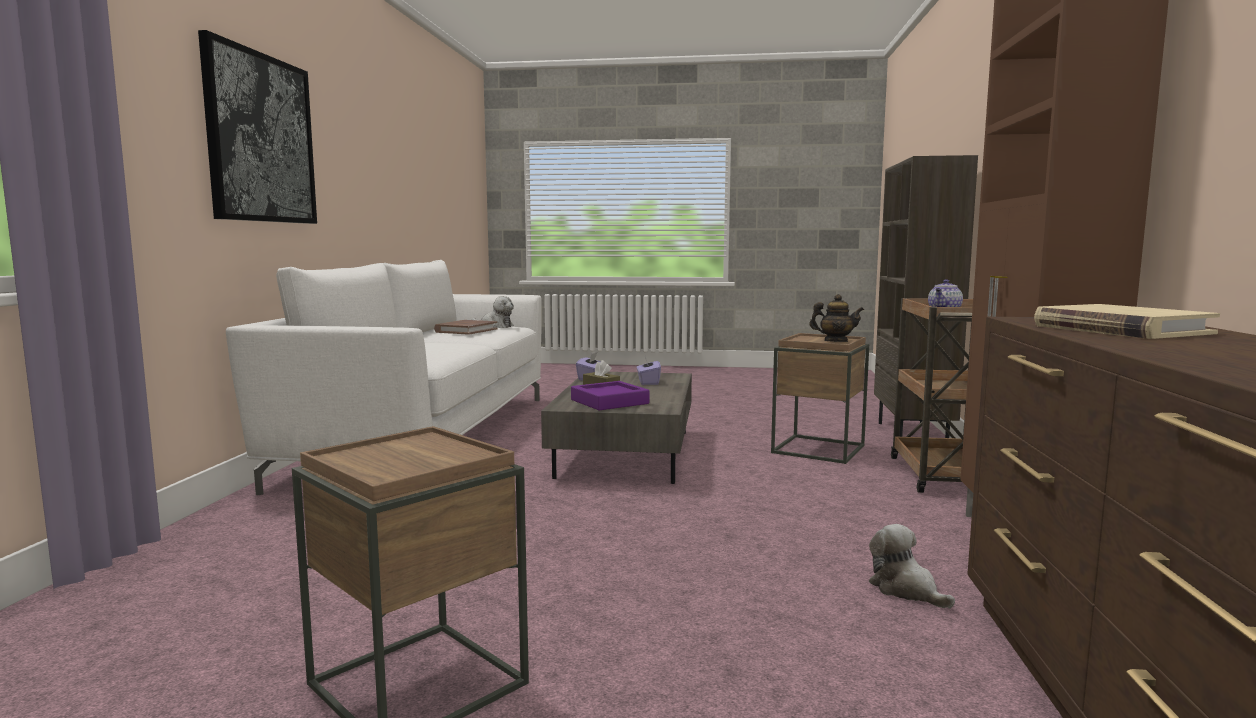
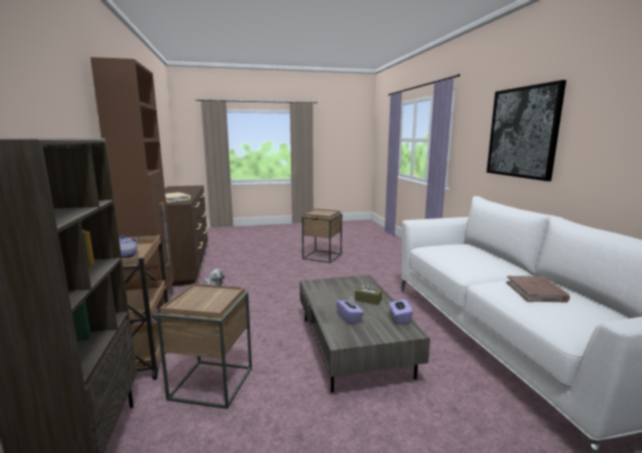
camera: 160 degrees right, 5 degrees up
plush toy [472,296,514,328] -> none
purple tray [571,381,650,410] -> none
teapot [809,294,864,342] -> none

